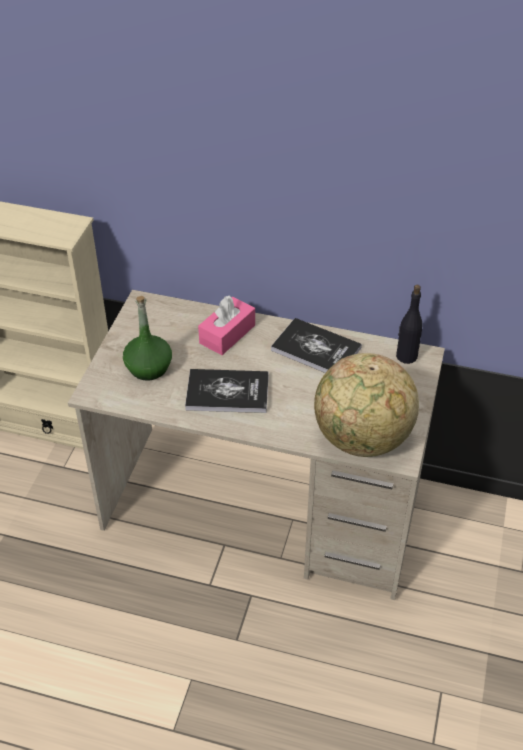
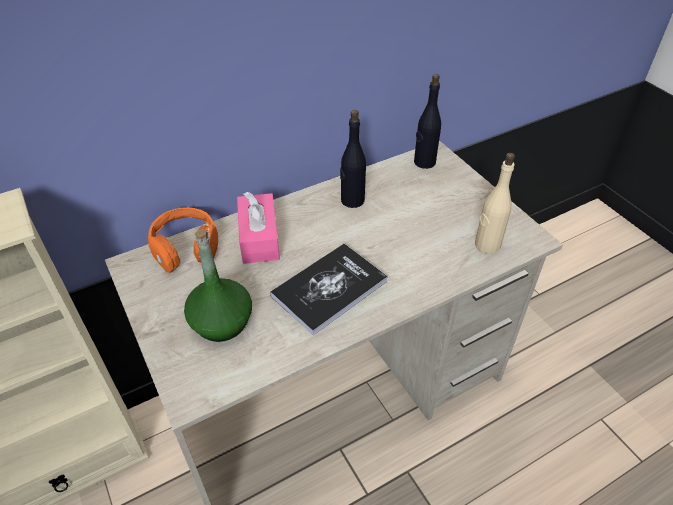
camera: 45 degrees left, 0 degrees up
book [271,318,362,373] -> black bottle [340,110,366,208]
globe [314,353,419,457] -> beige bottle [475,153,515,254]
none -> orange headphones [148,207,218,273]

